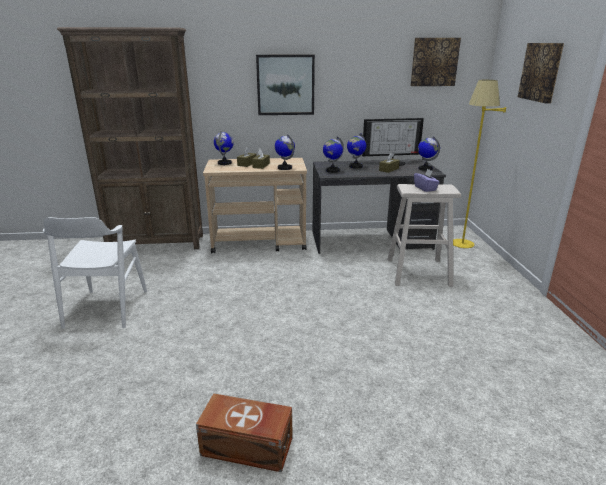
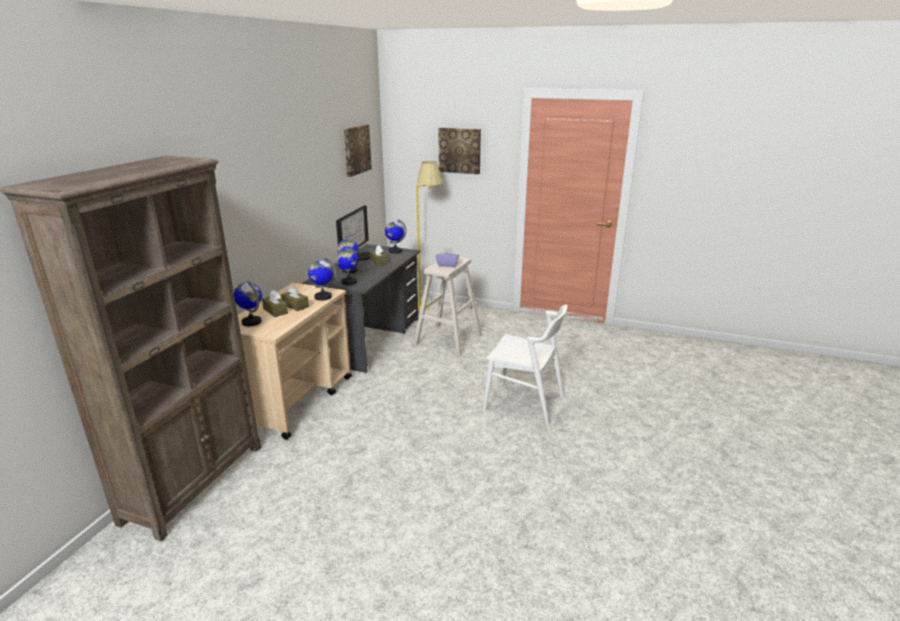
camera: 65 degrees left, 0 degrees up
white chair [43,217,147,329] -> white chair moved to [483,305,567,428]
brown storage box [196,393,293,472] -> none
picture [256,55,315,115] -> none

